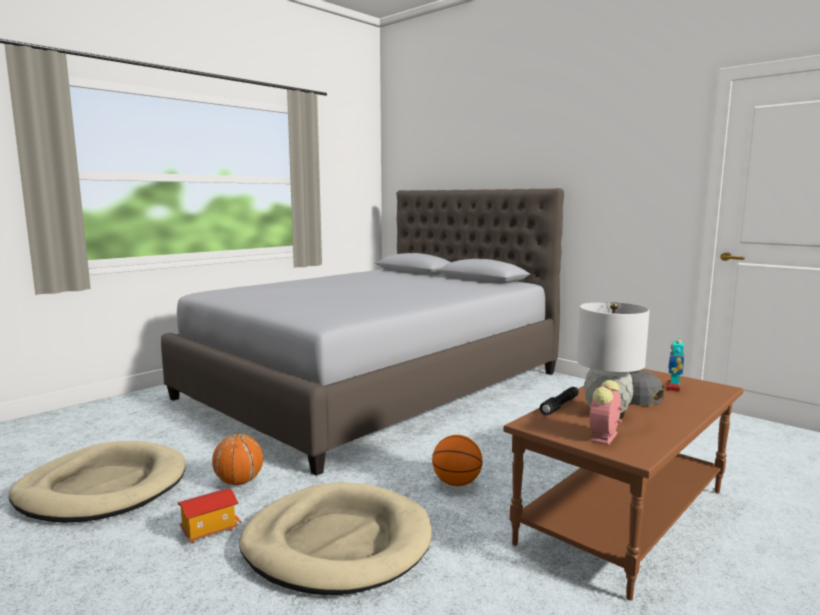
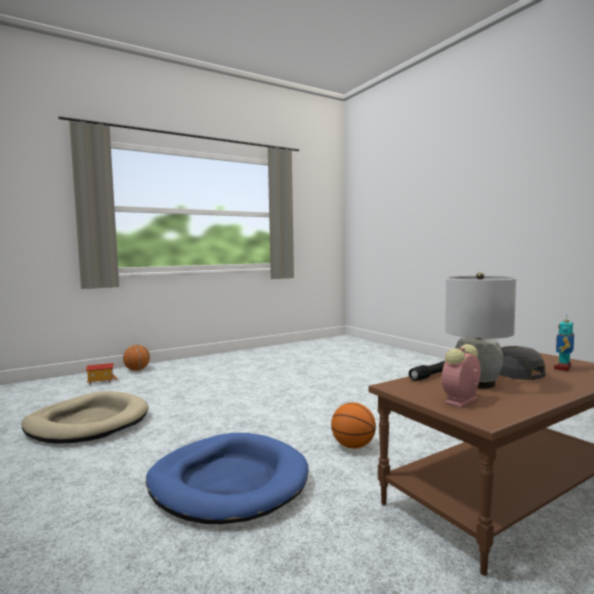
camera: 15 degrees right, 5 degrees down
grey bed [161,188,564,476] -> none
toy house [178,488,242,544] -> toy house moved to [86,363,117,384]
basketball [212,434,263,485] -> basketball moved to [123,345,150,371]
beige dog bed [239,482,432,595] -> blue dog bed [146,433,309,524]

